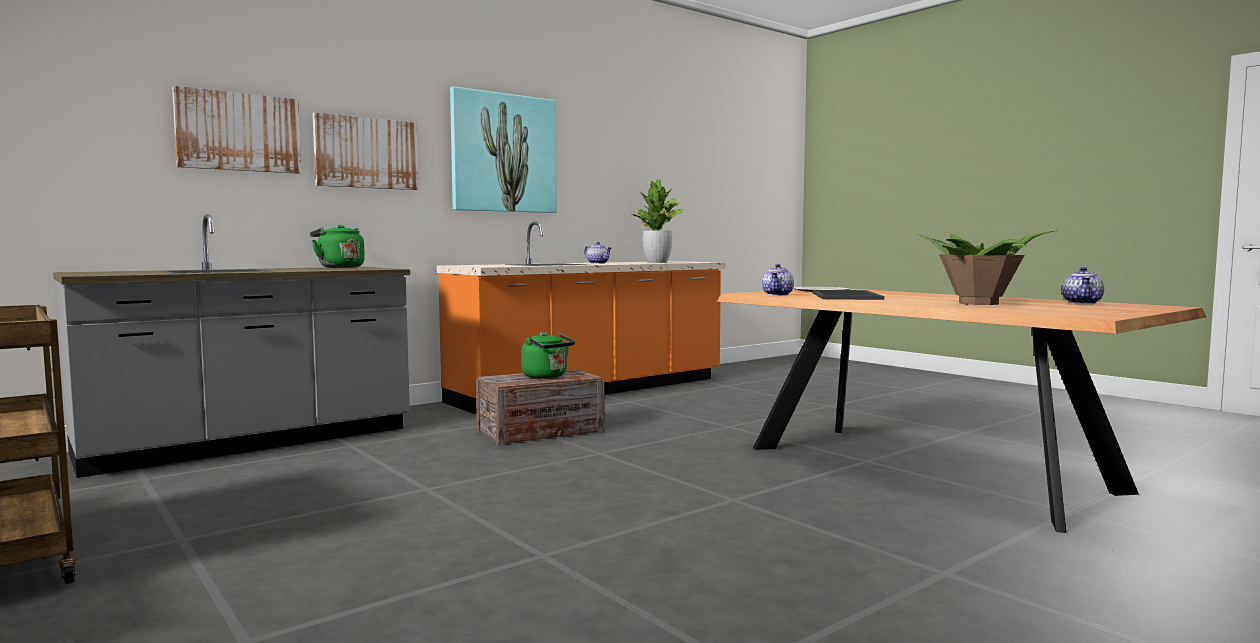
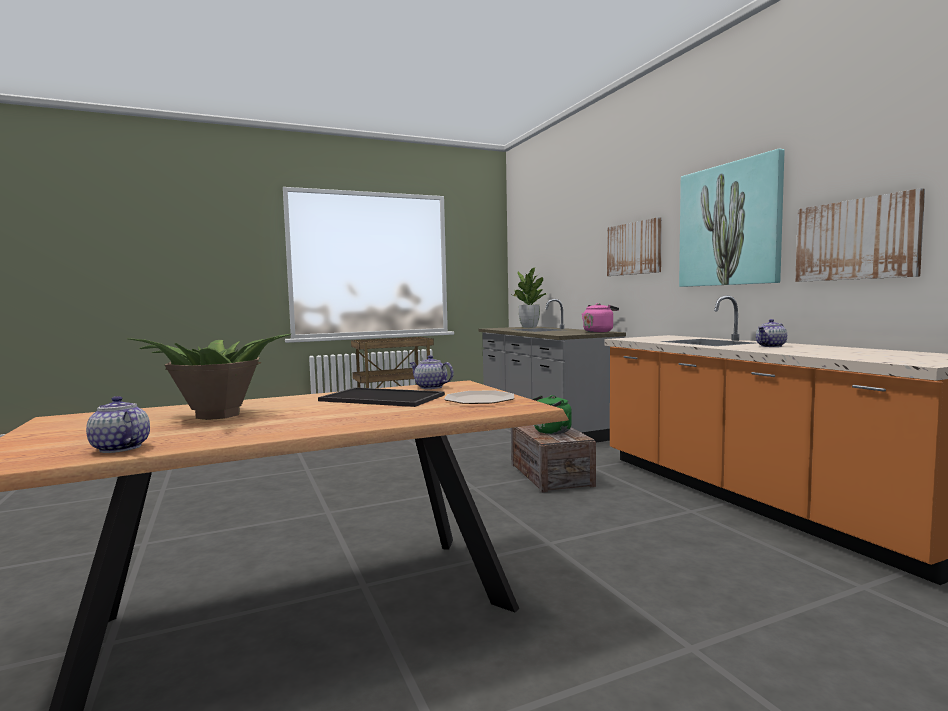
camera: 105 degrees right, 0 degrees up
picture [172,86,301,174] -> picture moved to [795,188,925,282]
green kettle [310,225,365,268] -> pink kettle [581,303,619,332]
potted plant [632,179,684,263] -> potted plant moved to [513,268,546,328]

